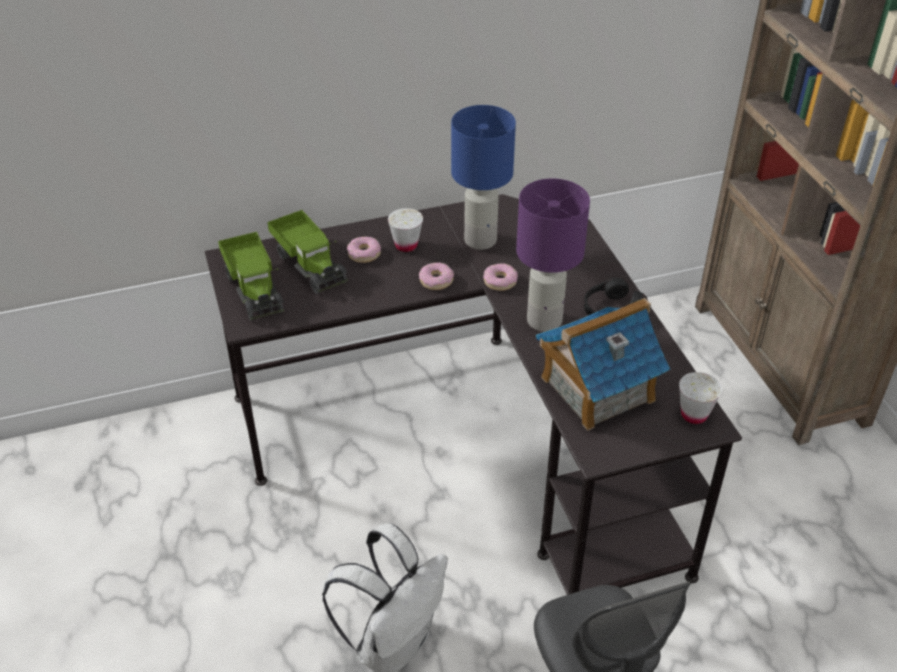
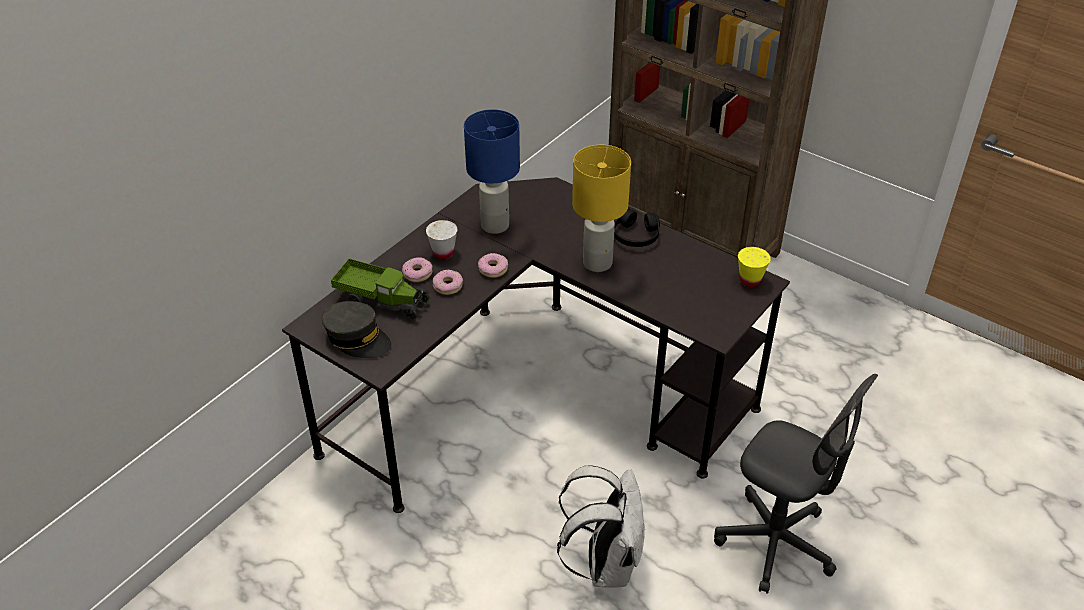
camera: 35 degrees left, 0 degrees up
toy truck [218,232,284,321] -> grey cap [322,301,391,358]
donut [483,263,518,291] -> donut moved to [433,270,463,295]
purple table lamp [516,178,590,332] -> yellow table lamp [572,145,631,272]
toy house [536,298,670,431] -> none
white cup [679,372,722,424] -> yellow cup [738,247,771,287]

